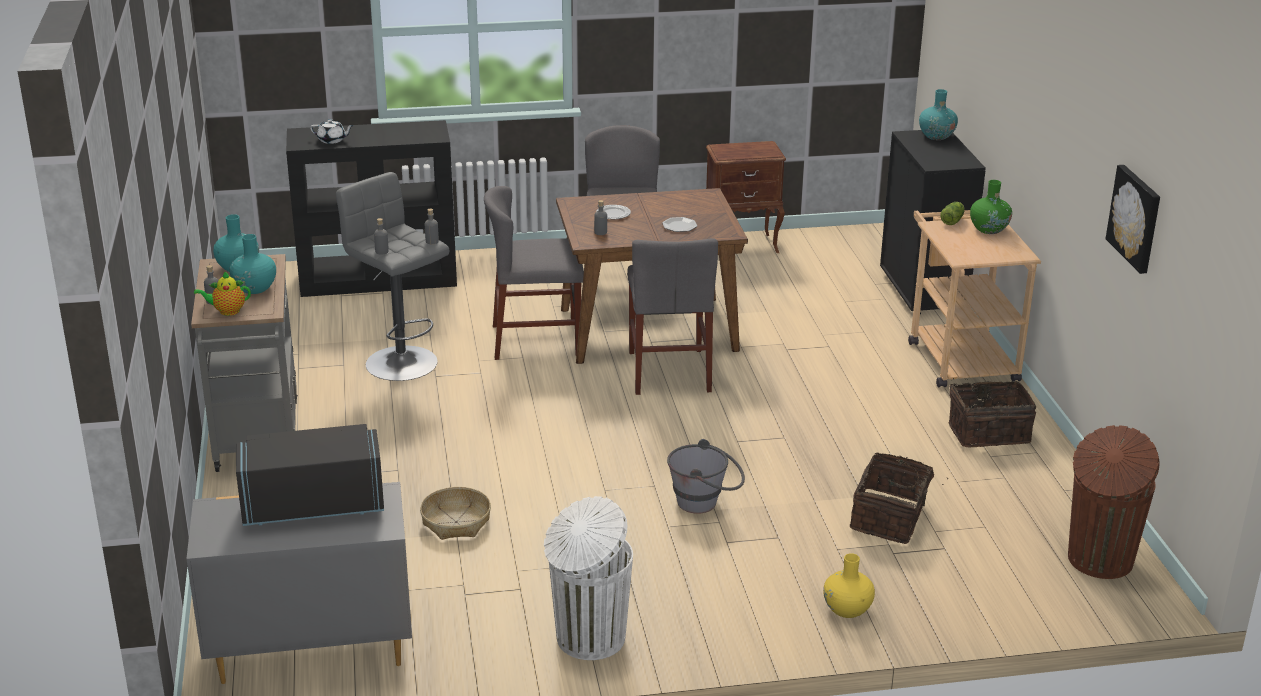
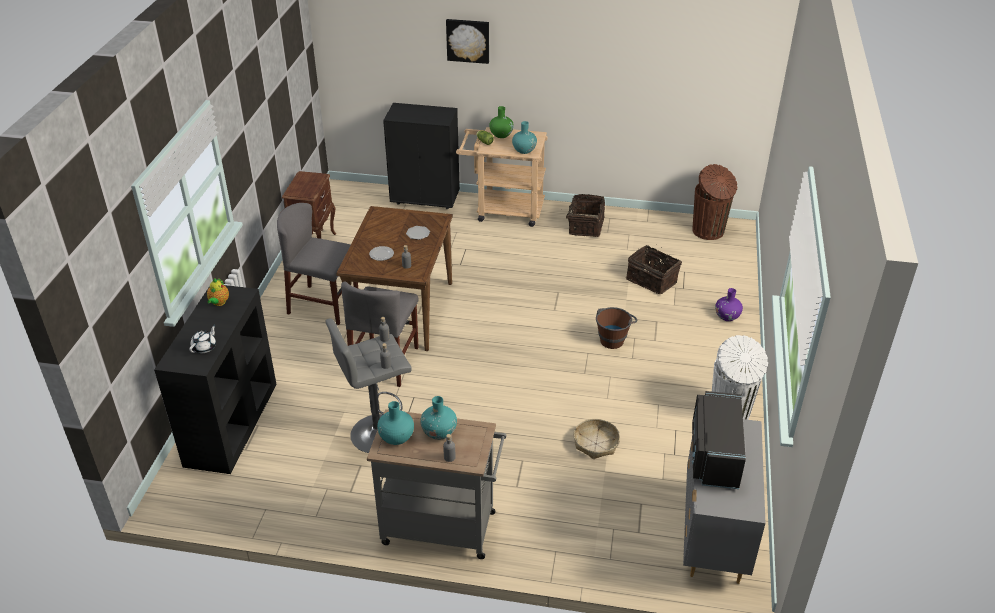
camera: 70 degrees left, 10 degrees up
teapot [194,271,251,316] -> teapot moved to [207,278,229,306]
grey chair [627,238,718,395] -> none
grey bucket [667,439,745,514] -> brown bucket [596,307,637,349]
yellow vase [823,553,875,618] -> purple vase [715,288,743,321]
turquoise vase [919,89,958,140] -> turquoise vase moved to [512,121,537,154]
picture [1106,165,1160,274] -> picture moved to [446,19,489,64]

